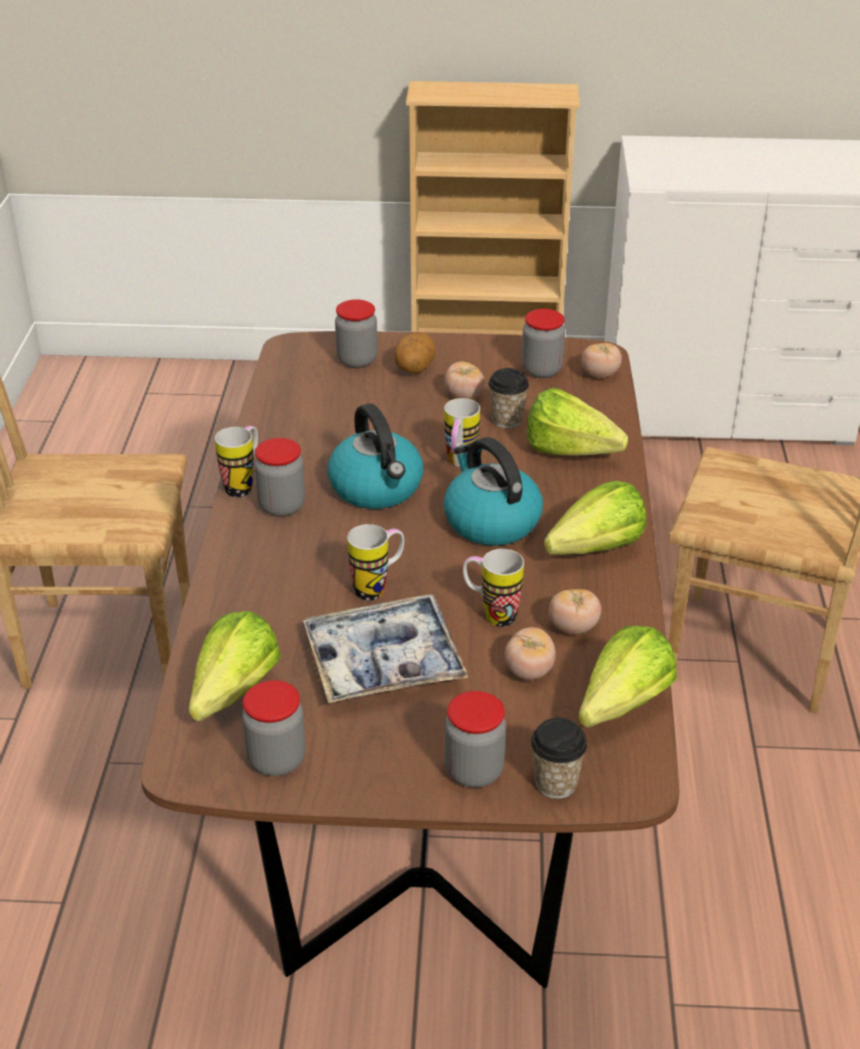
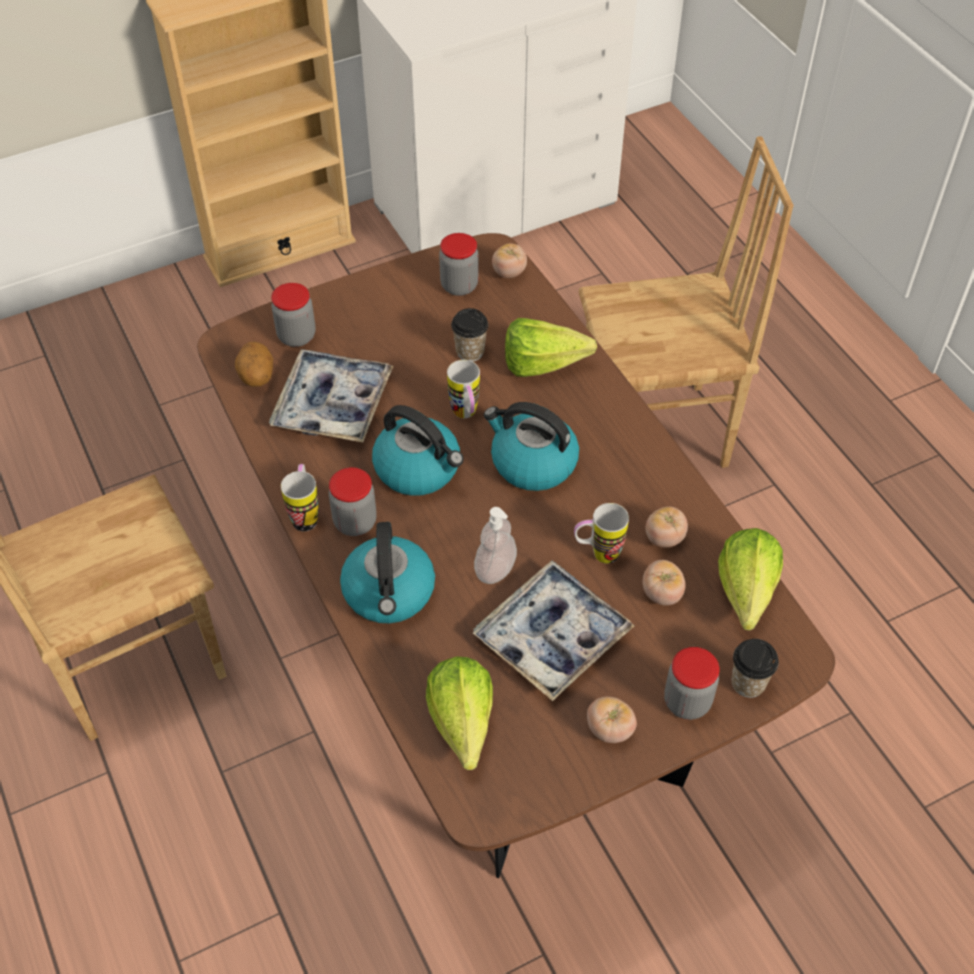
camera: 30 degrees left, 15 degrees up
jar [242,680,306,776] -> none
mug [347,524,404,601] -> soap dispenser [474,507,517,584]
potato [395,332,436,374] -> potato moved to [235,342,273,387]
tomato [445,361,485,400] -> tomato moved to [587,696,637,743]
lettuce [544,481,646,555] -> none
none -> tray [268,349,393,442]
none -> kettle [340,522,435,623]

